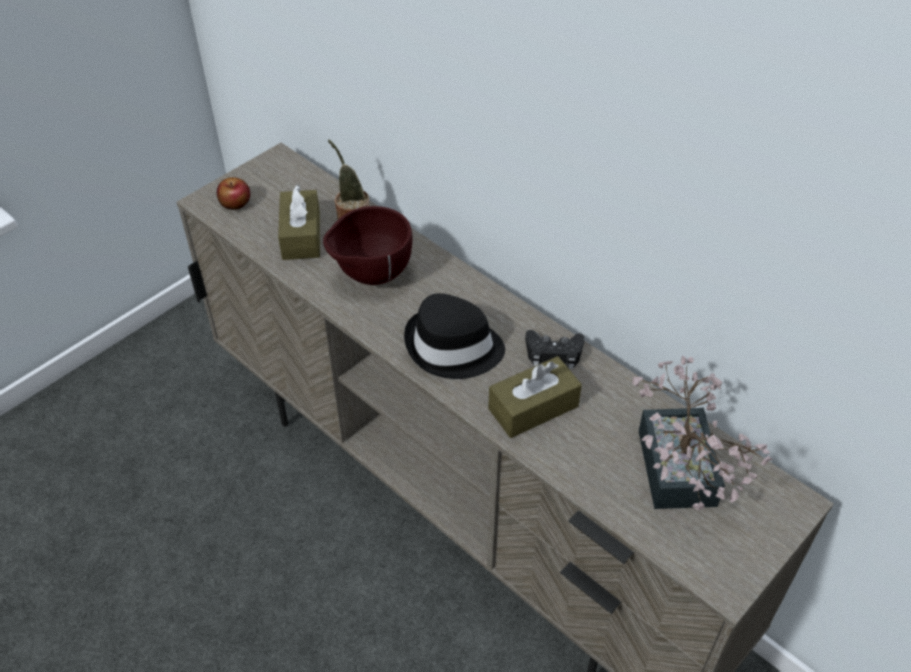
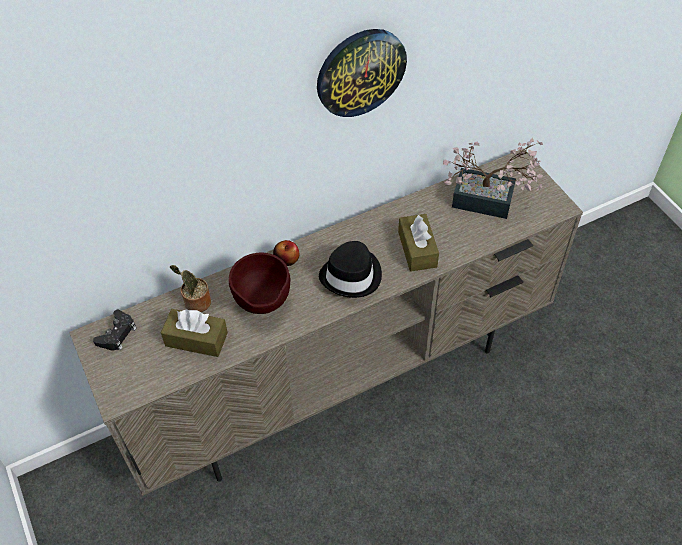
camera: 70 degrees left, 5 degrees up
apple [217,177,250,210] -> apple moved to [273,240,299,266]
black game controller [525,330,585,369] -> black game controller moved to [93,310,137,351]
none -> wall clock [317,29,407,117]

